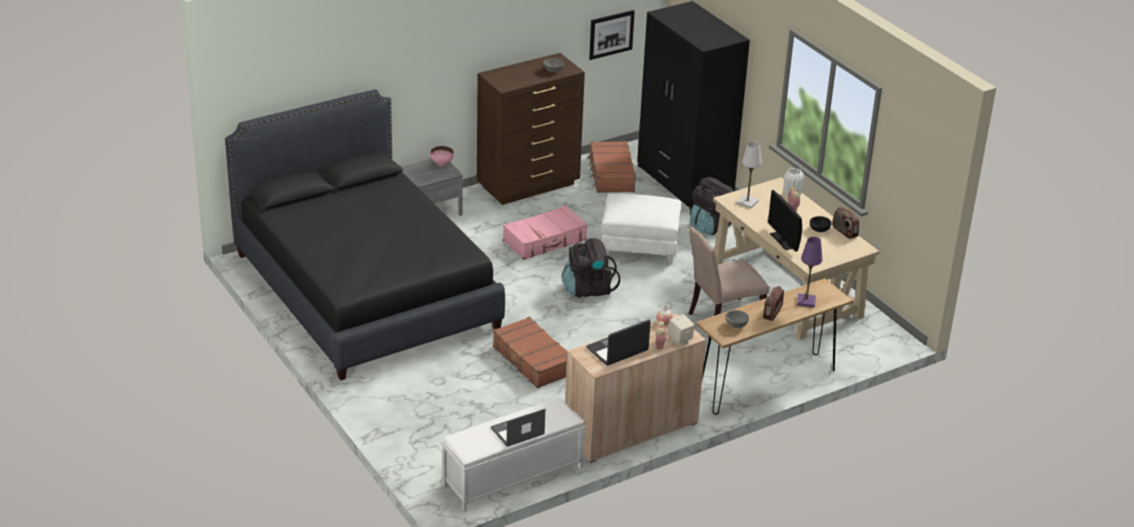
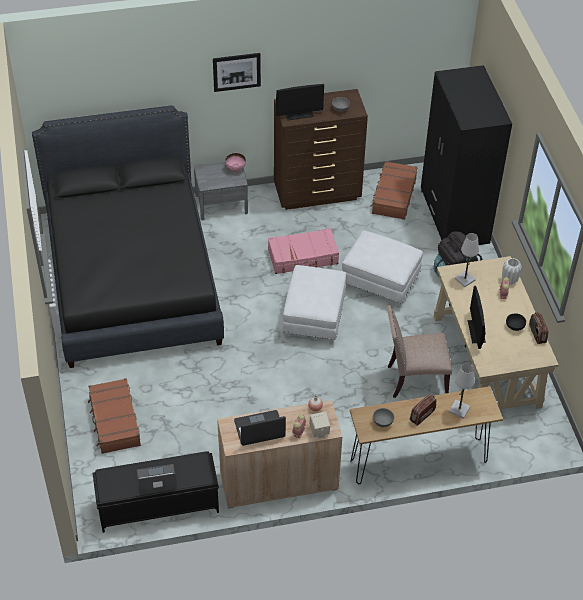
camera: 20 degrees right, 15 degrees up
white bench [440,398,586,512] -> black bench [93,451,219,533]
brown suitcase [493,317,567,388] -> brown suitcase moved to [88,378,141,454]
black backpack [562,238,620,298] -> white ottoman [282,265,346,345]
picture [589,10,635,60] -> picture moved to [213,53,261,92]
purple table lamp [797,237,822,308] -> white table lamp [449,363,475,419]
none -> monitor [276,84,324,120]

